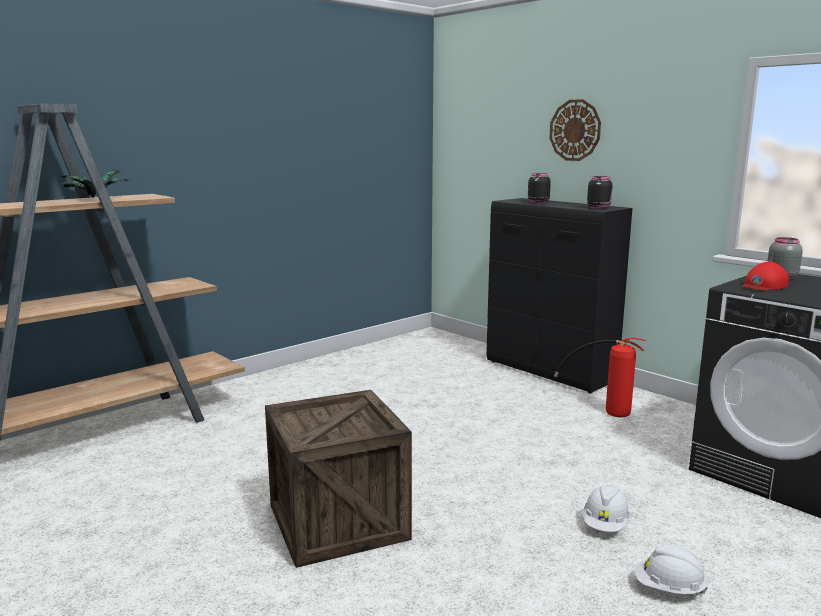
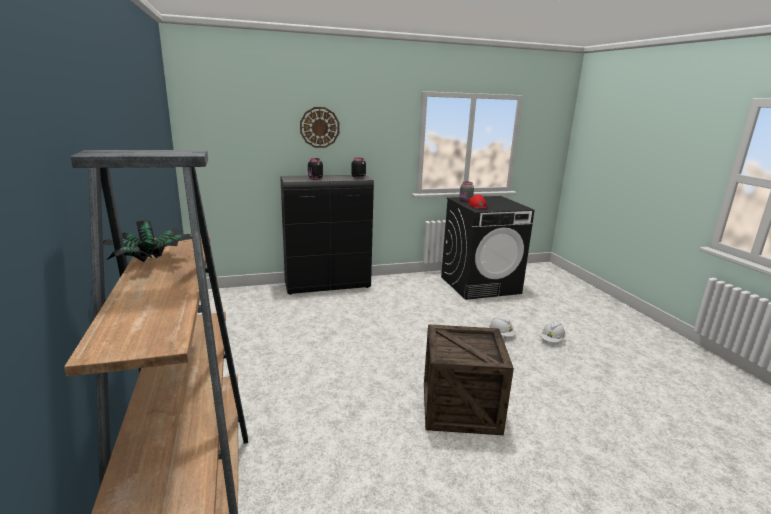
camera: 65 degrees left, 5 degrees up
fire extinguisher [554,338,646,417] -> none

